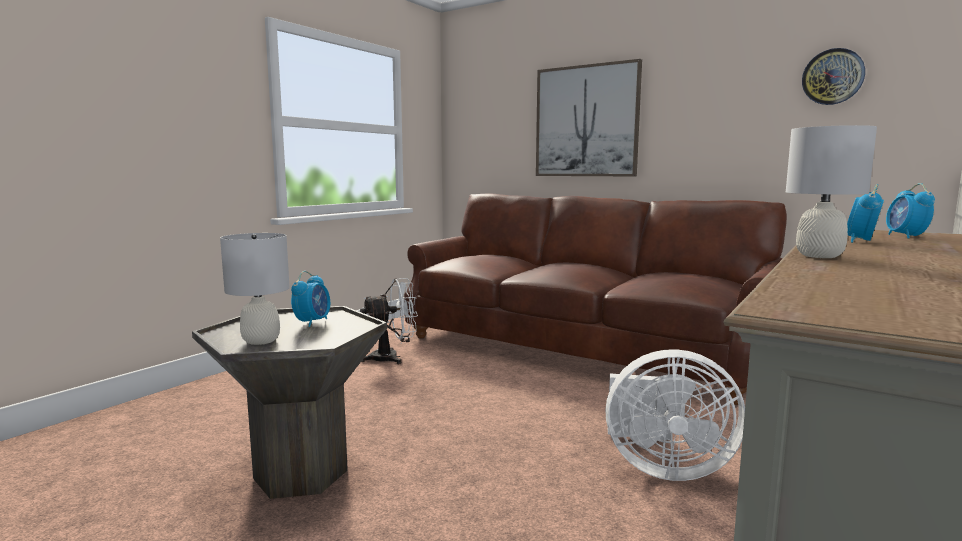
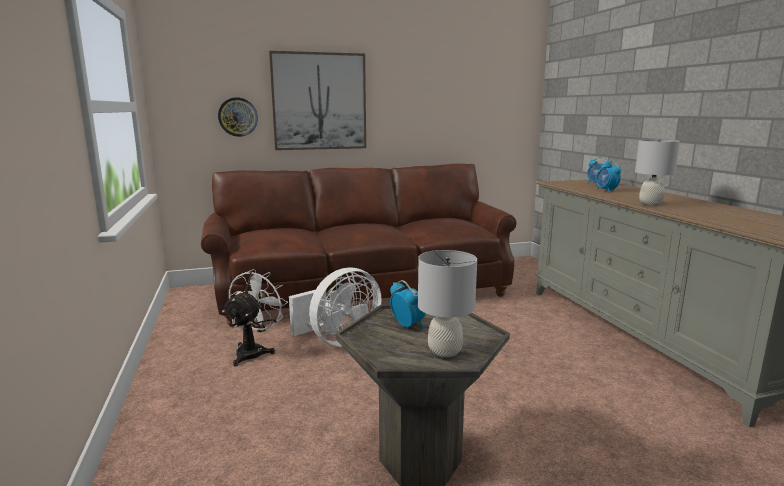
camera: 50 degrees left, 5 degrees up
white fan [605,349,745,481] -> white fan moved to [289,267,382,347]
wall clock [802,48,865,105] -> wall clock moved to [218,97,258,137]

